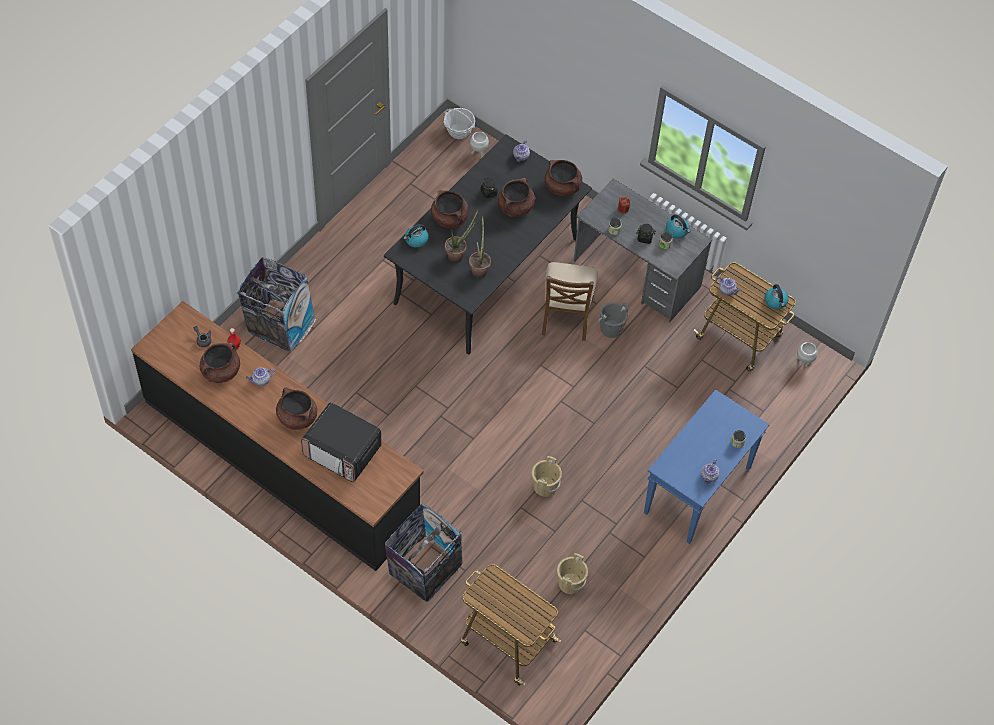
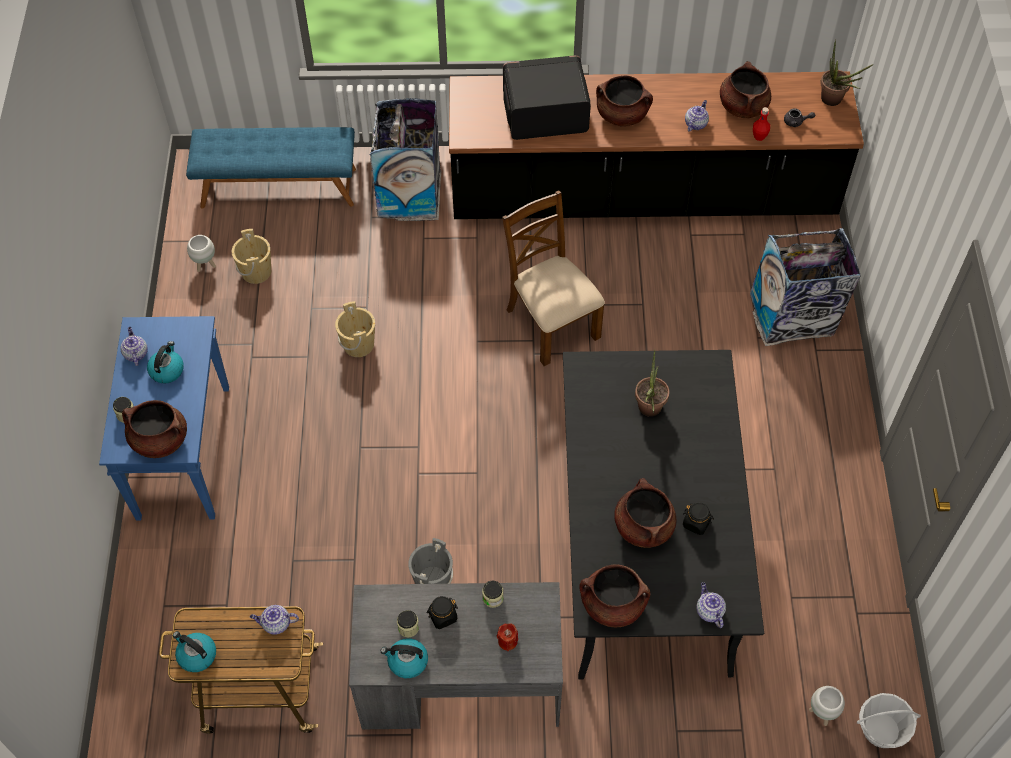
camera: 145 degrees right, 0 degrees up
kettle [403,224,429,248] -> kettle moved to [147,341,184,384]
brown cooking pot [431,190,469,228] -> brown cooking pot moved to [122,400,187,458]
cart [461,564,561,686] -> blue bench [186,127,356,209]
potted plant [469,216,491,278] -> potted plant moved to [820,39,873,106]
brown chair [542,262,598,341] -> brown chair moved to [502,190,605,366]
white planter [797,342,818,370] -> white planter moved to [187,235,216,272]

